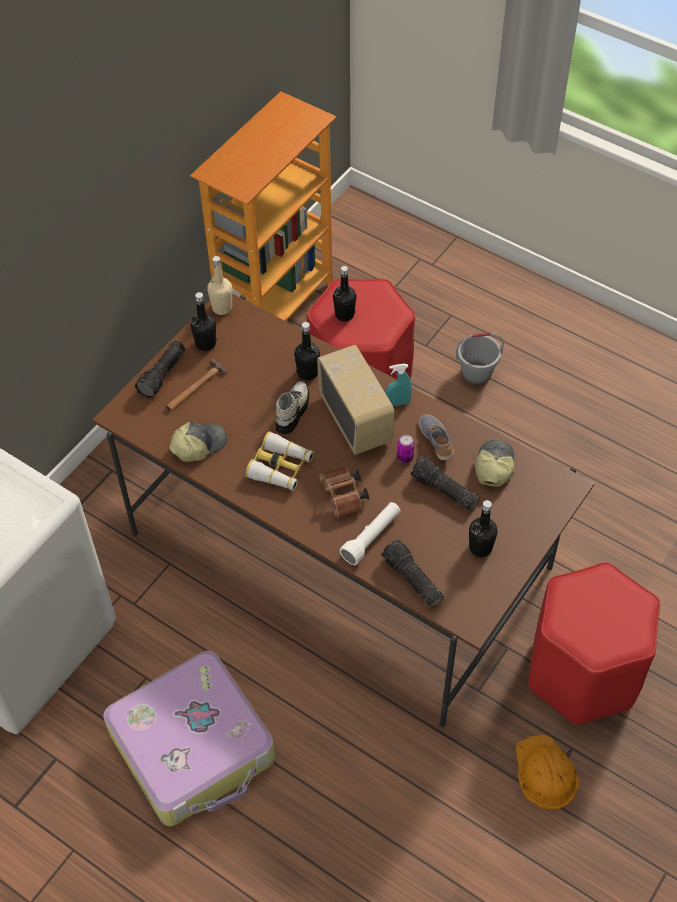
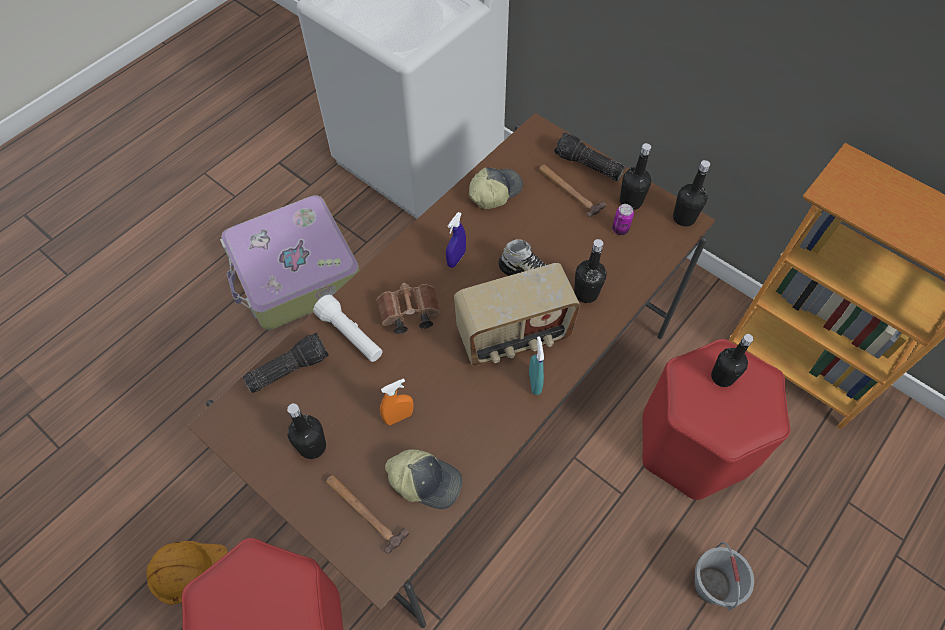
camera: 95 degrees right, 5 degrees up
cap [169,422,227,462] -> cap turned 105 degrees counterclockwise [469,167,523,209]
beige bottle [207,256,232,315] -> black bottle [673,160,710,227]
binoculars [245,431,314,491] -> blue spray bottle [446,212,466,268]
can [397,435,414,463] -> can moved to [612,204,634,235]
flashlight [411,456,480,511] -> orange spray bottle [380,378,413,425]
shoe [419,414,454,460] -> none
none -> hammer [326,475,410,554]

